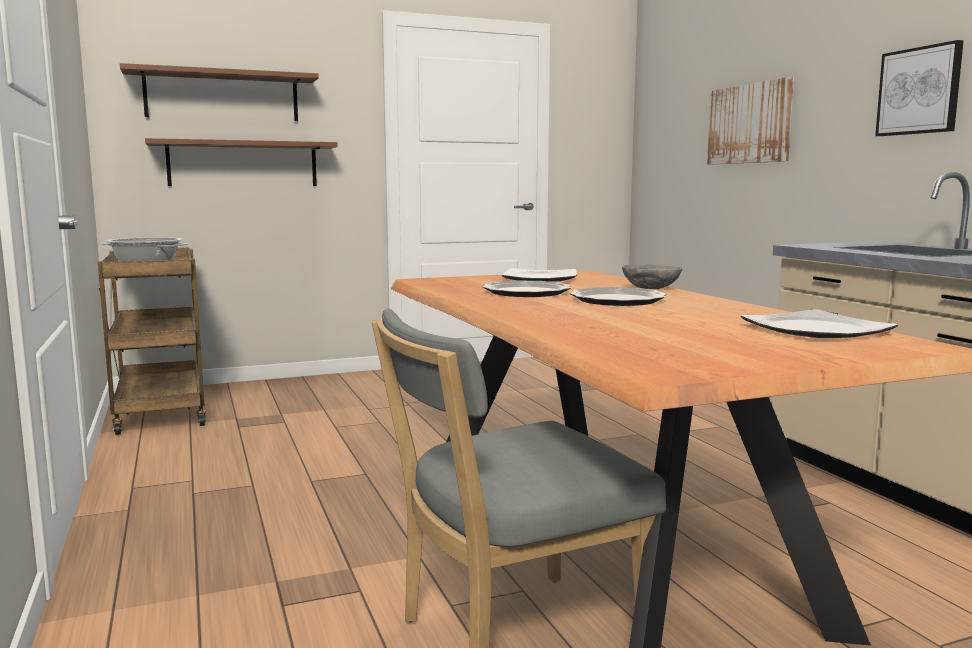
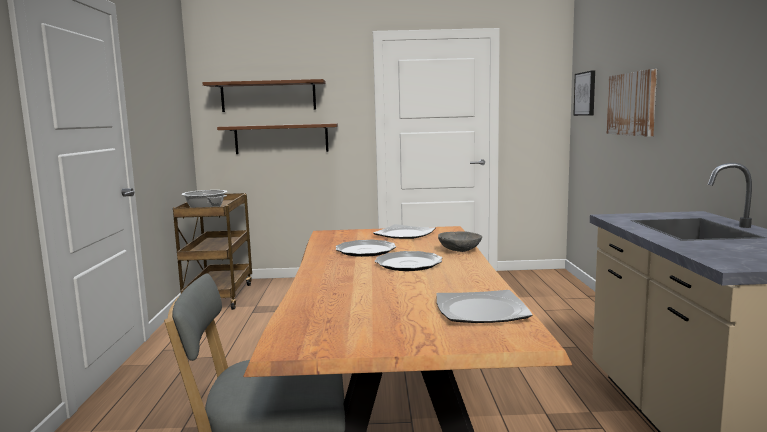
camera: 20 degrees right, 0 degrees up
picture [875,40,964,136] -> picture moved to [573,70,595,116]

